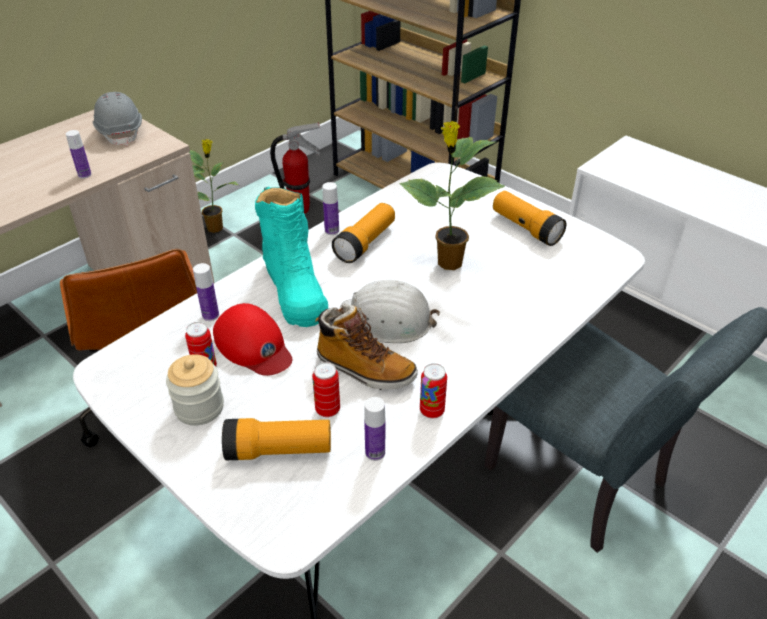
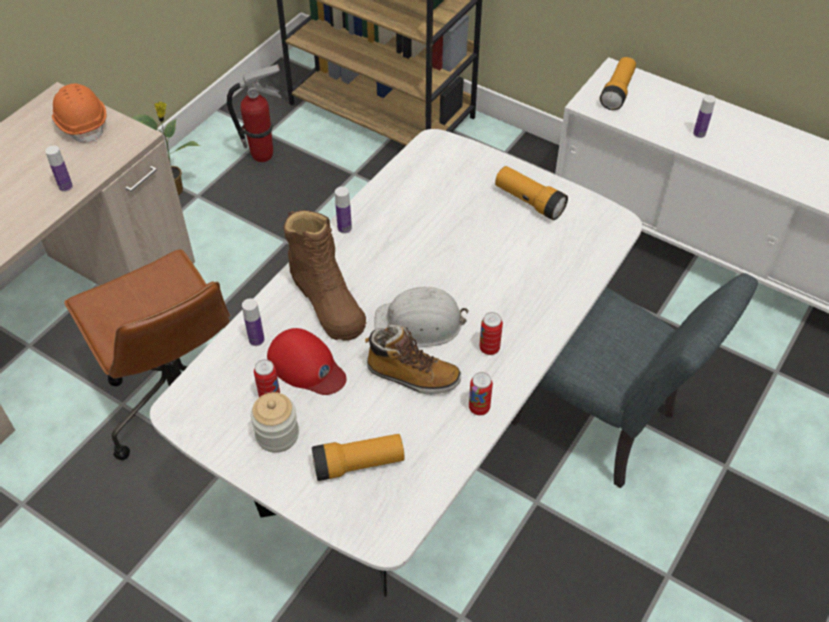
camera: 10 degrees left, 10 degrees up
grey hard hat [92,92,142,146] -> orange hard hat [52,84,106,143]
turquoise boot [255,187,328,327] -> brown boot [283,210,366,341]
can [312,362,340,417] -> can moved to [479,312,503,355]
flashlight [332,203,395,263] -> flashlight moved to [600,57,636,110]
bottle [364,397,385,461] -> bottle moved to [693,95,716,138]
potted plant [399,121,505,270] -> none

